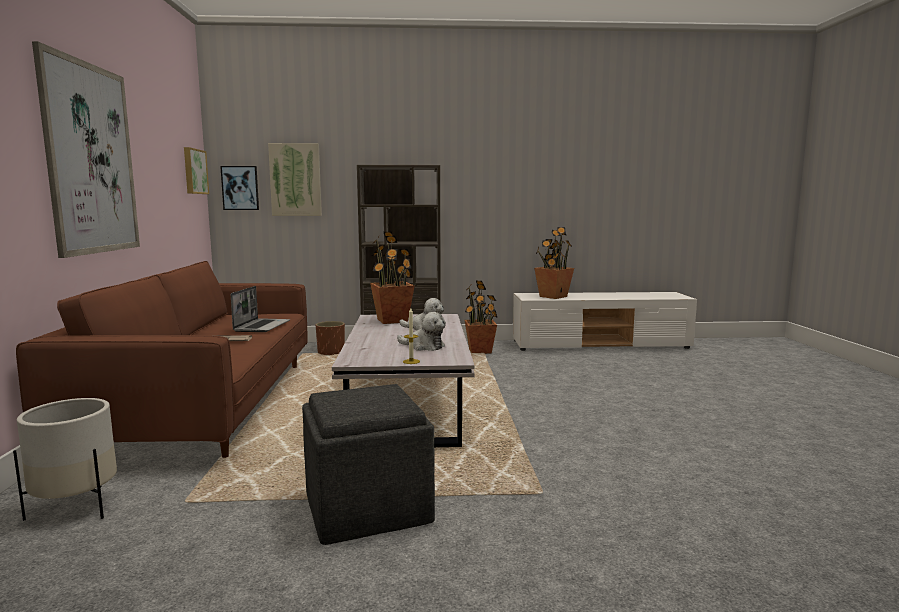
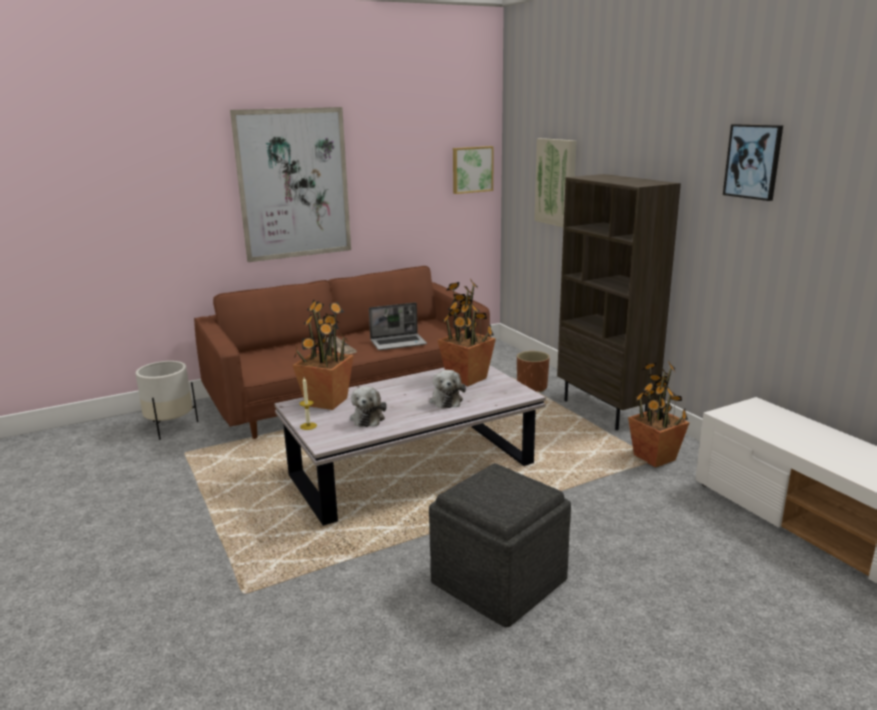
camera: 65 degrees right, 10 degrees up
picture [220,166,259,210] -> picture moved to [723,124,783,201]
grey ottoman [302,384,435,545] -> grey ottoman moved to [429,463,571,627]
potted plant [534,227,574,299] -> potted plant moved to [292,300,354,410]

